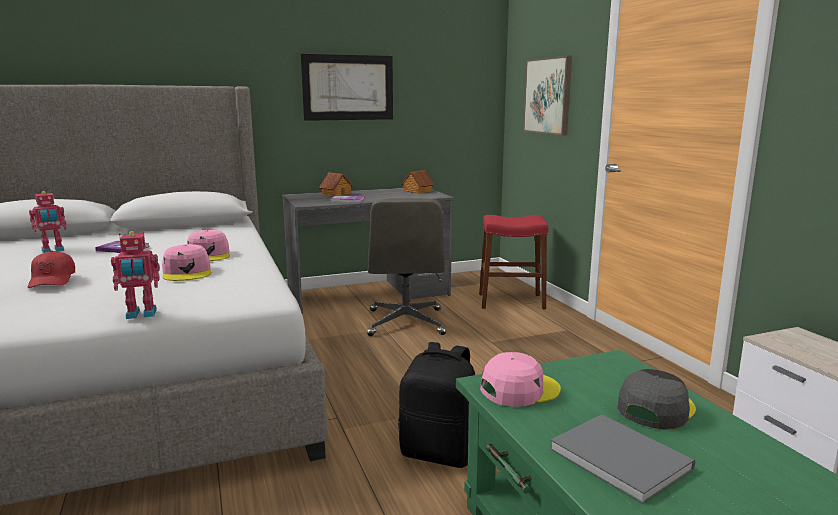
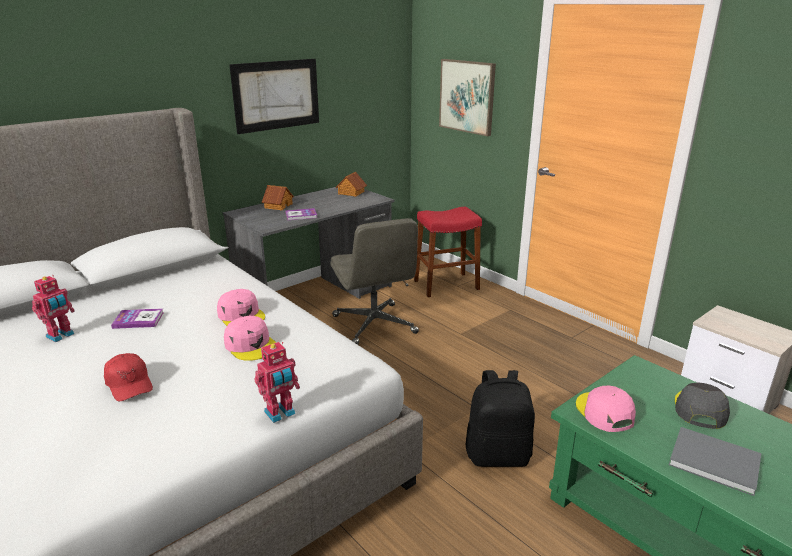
camera: 20 degrees left, 10 degrees up
pink cap [480,352,561,407] -> pink cap turned 60 degrees counterclockwise [576,385,636,432]

